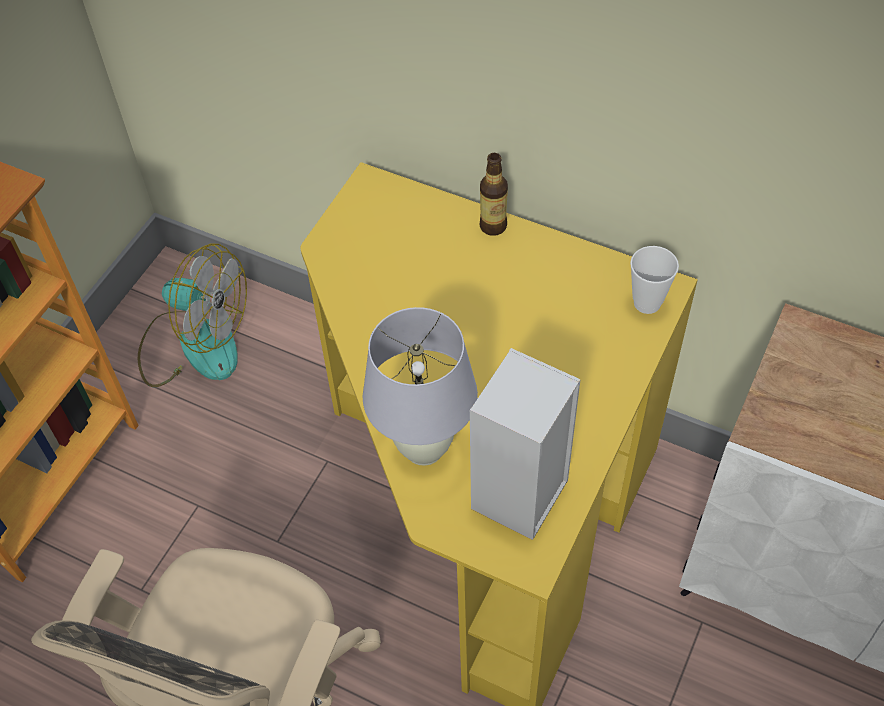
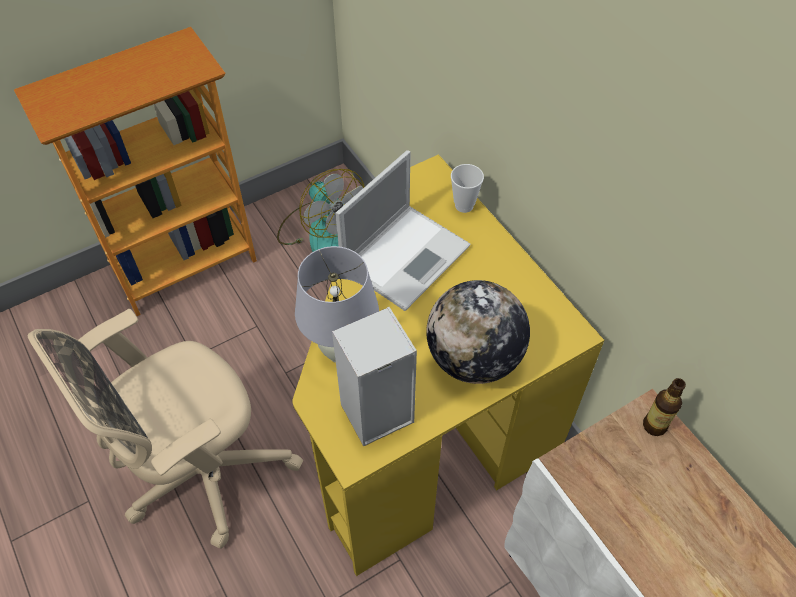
camera: 30 degrees right, 0 degrees up
bottle [480,153,508,236] -> bottle moved to [643,378,686,436]
cup [630,246,679,314] -> cup moved to [451,164,484,213]
none -> laptop [335,150,471,311]
none -> globe [426,280,530,384]

